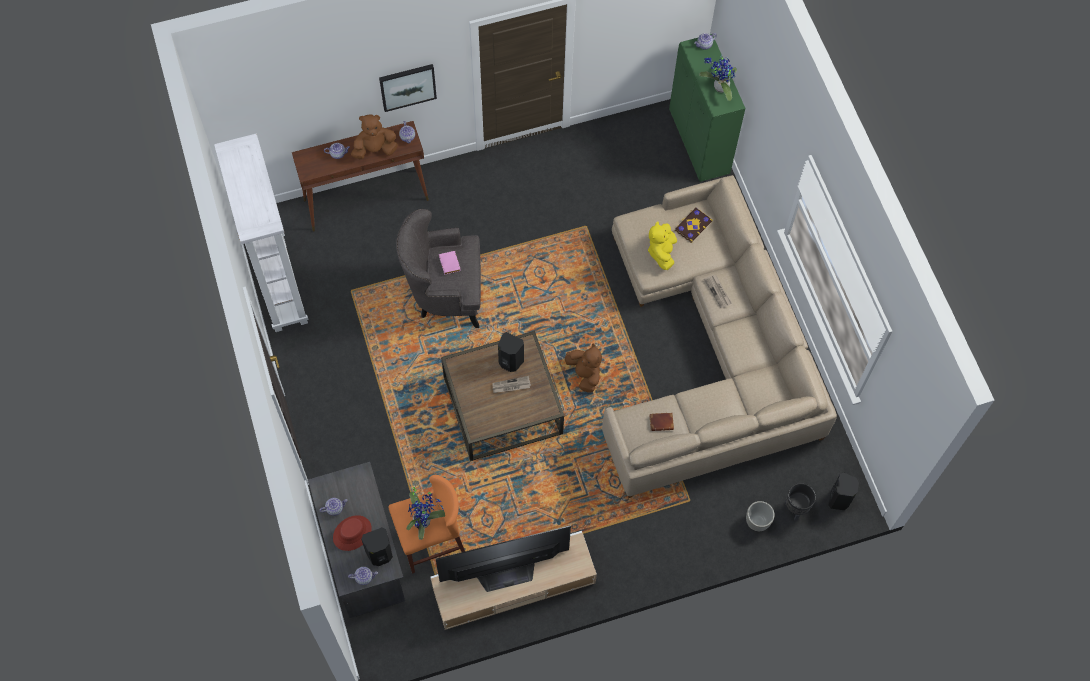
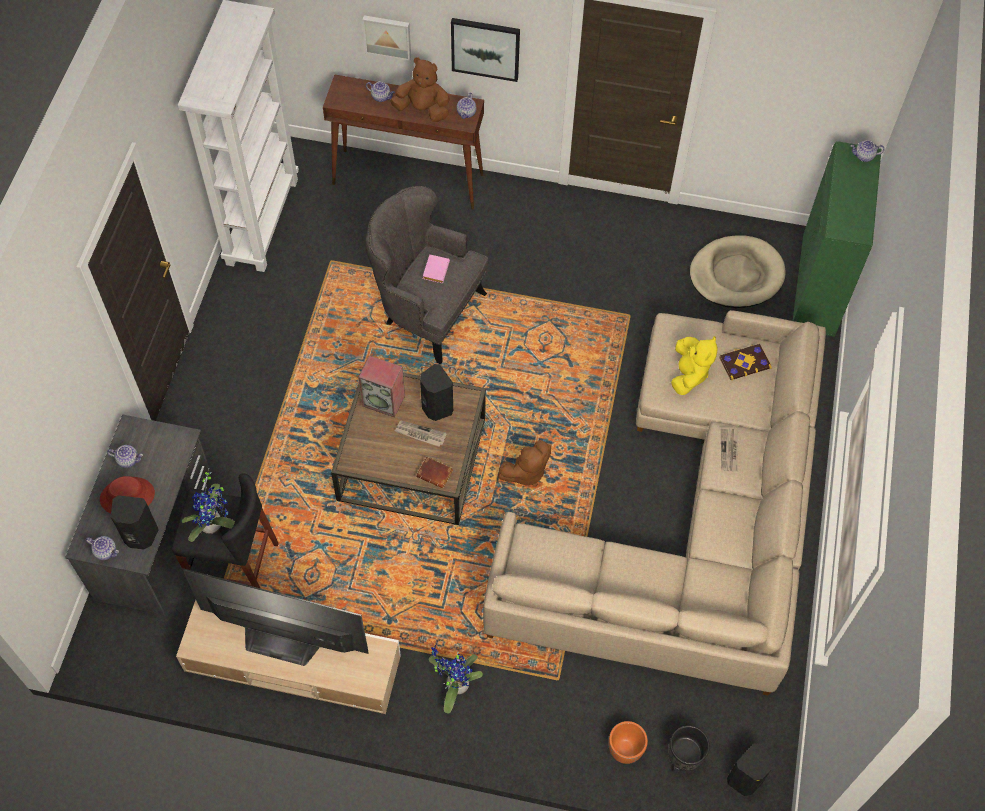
camera: 30 degrees right, 5 degrees down
orange stool [388,475,465,574] -> black stool [172,473,279,588]
brown plush toy [565,344,602,393] -> brown plush toy turned 60 degrees clockwise [498,440,551,487]
yellow plush toy [648,221,677,270] -> yellow plush toy turned 150 degrees clockwise [671,336,718,395]
brown book [649,413,674,431] -> brown book moved to [416,457,453,489]
potted plant [699,54,737,101] -> potted plant moved to [429,645,483,714]
grey planter [746,501,775,531] -> orange planter [609,721,648,764]
none -> speaker [358,355,405,417]
none -> picture [362,15,411,61]
none -> beige dog bed [690,235,786,308]

